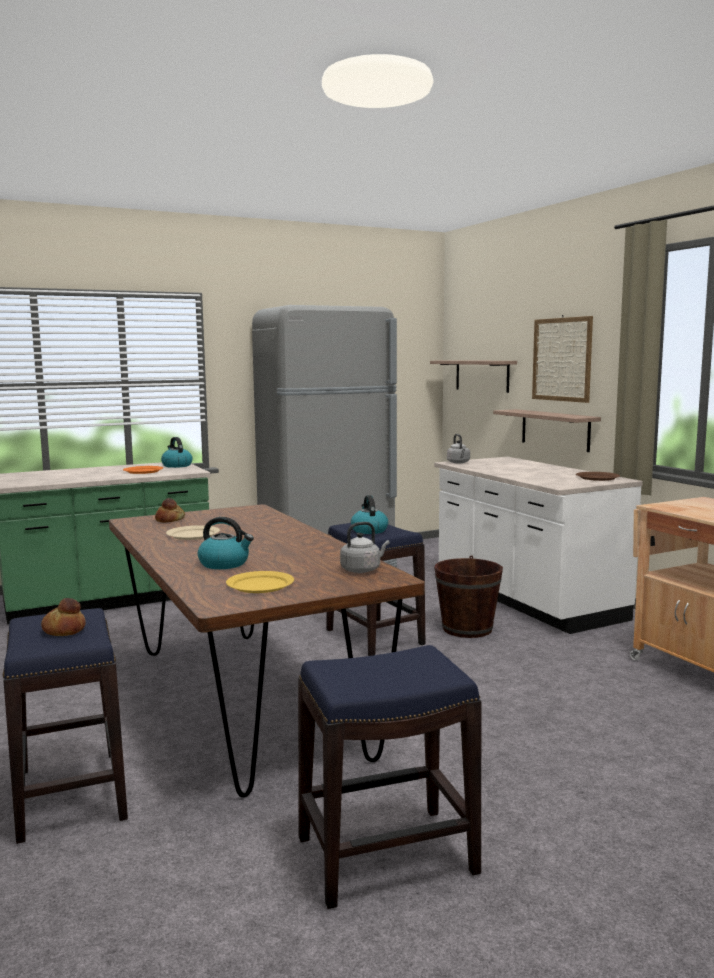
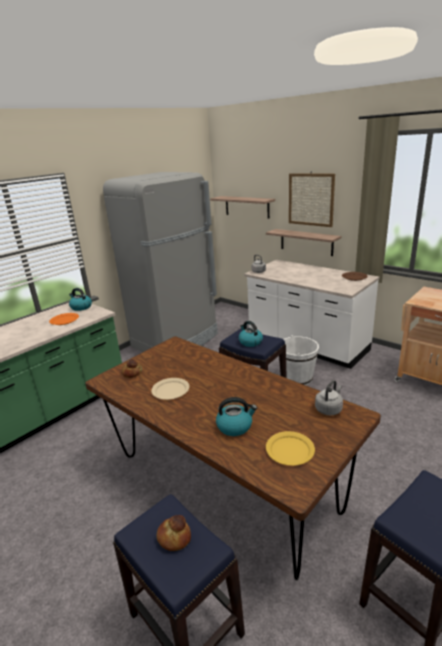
camera: 20 degrees left, 15 degrees up
brown bucket [434,555,503,638] -> white bucket [284,335,319,385]

